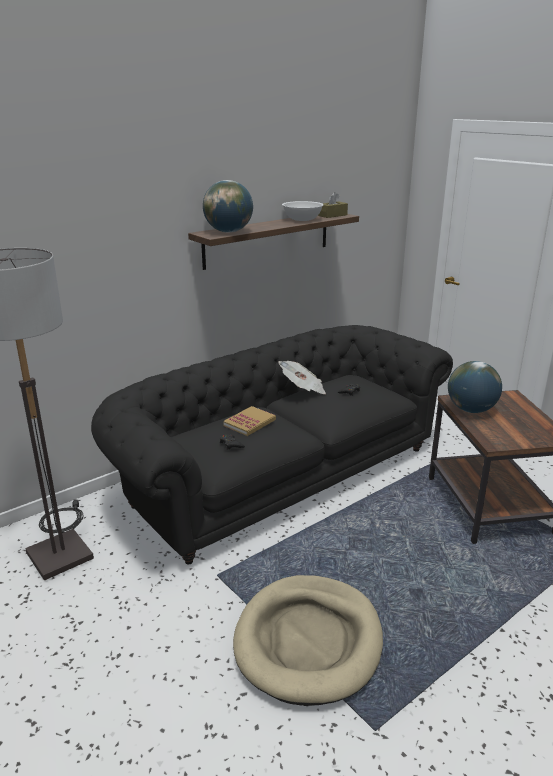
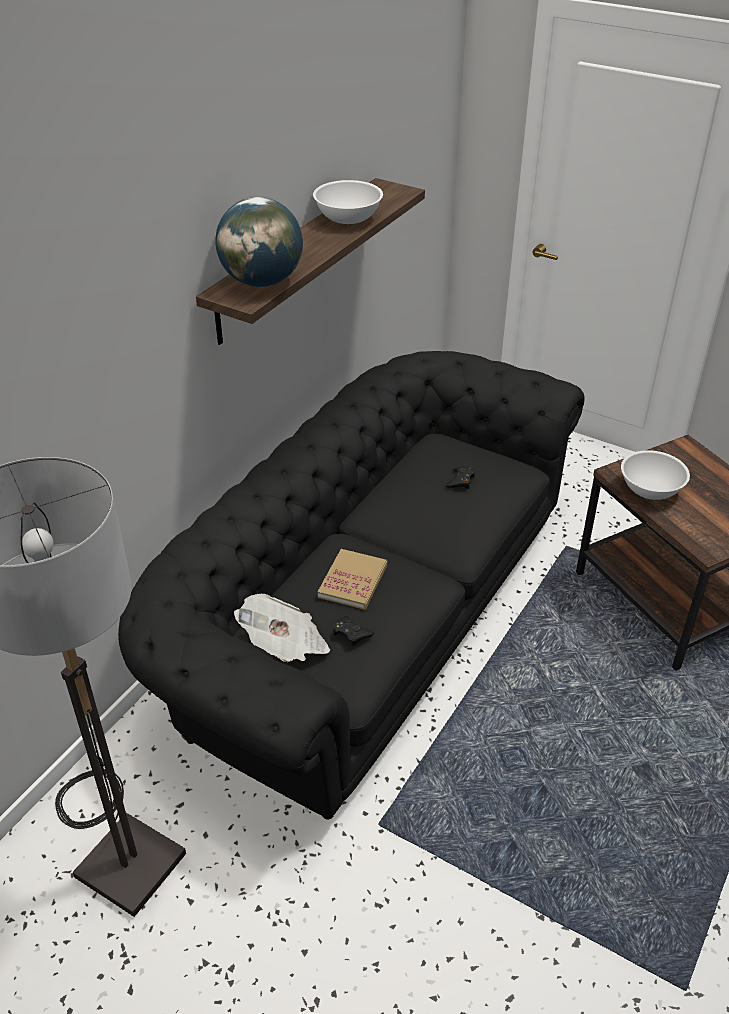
camera: 20 degrees left, 15 degrees up
beige dog bed [233,575,383,706] -> none
newspaper [278,361,326,394] -> newspaper moved to [234,593,330,662]
brown tissue box [318,192,348,218] -> none
globe [448,361,502,413] -> white bowl [621,450,690,500]

